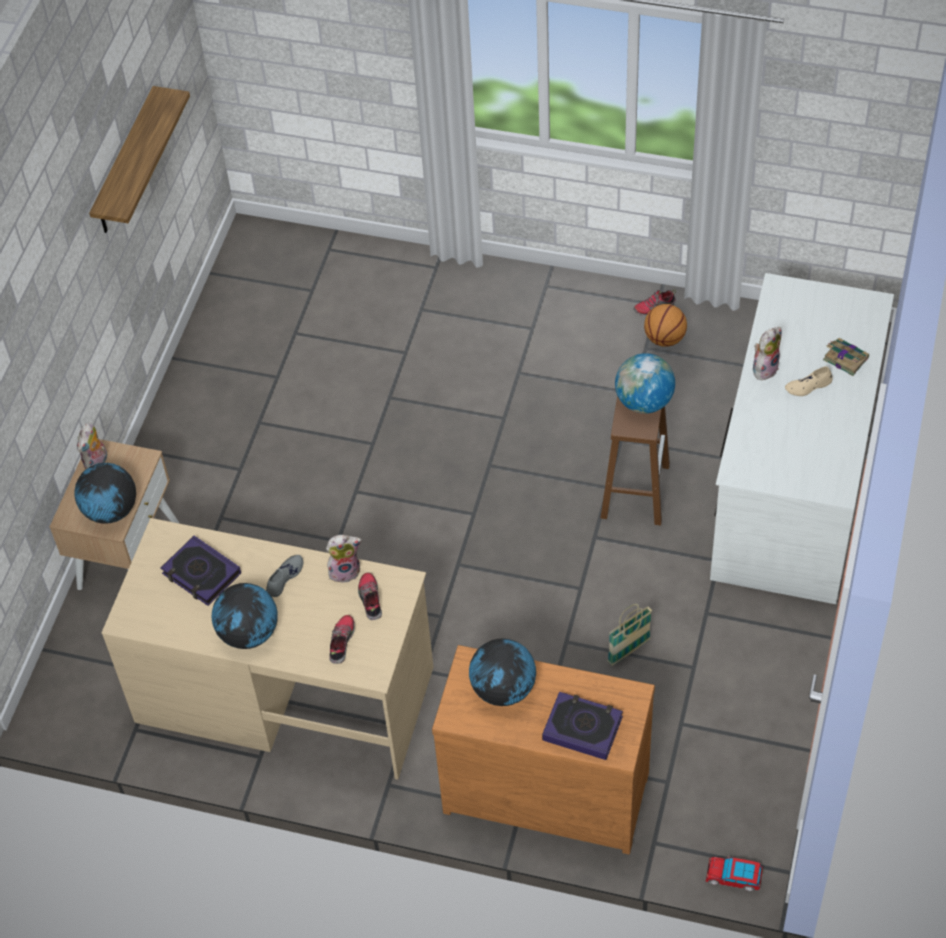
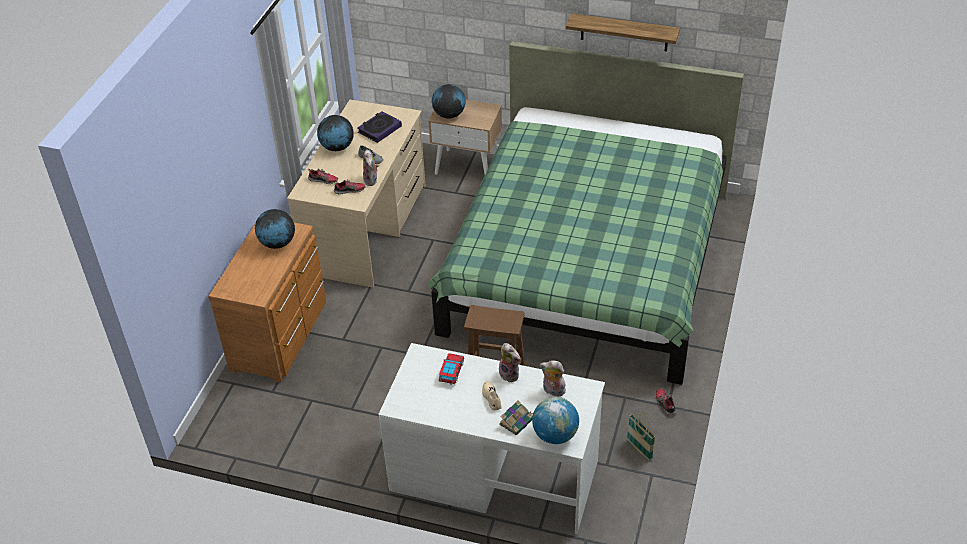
camera: 90 degrees right, 10 degrees down
plush toy [77,422,107,470] -> plush toy moved to [540,360,566,397]
book [542,692,623,760] -> none
basket [608,604,652,666] -> basket moved to [627,412,655,461]
globe [615,353,675,414] -> globe moved to [532,397,579,444]
basketball [644,304,687,347] -> none
toy car [706,856,763,891] -> toy car moved to [439,353,464,385]
none -> green bed [427,41,744,385]

